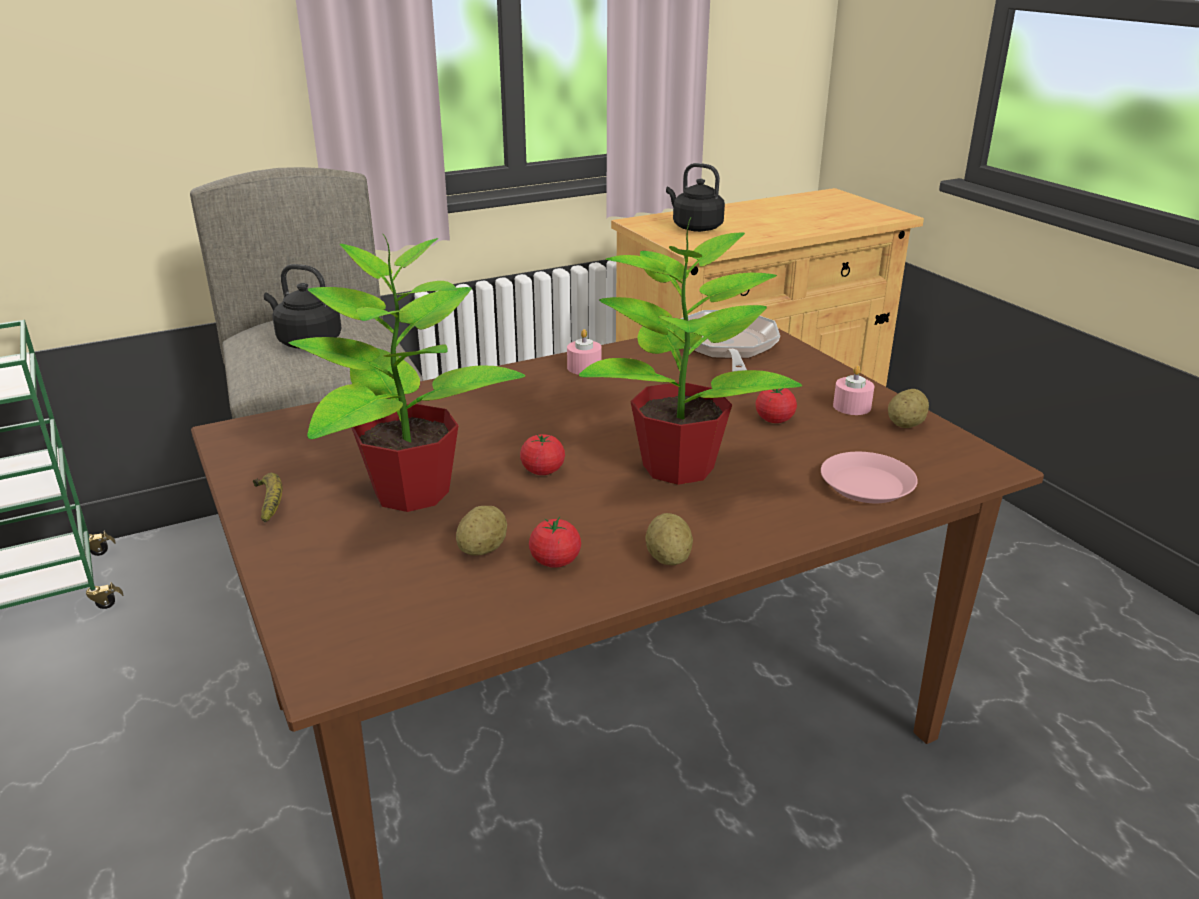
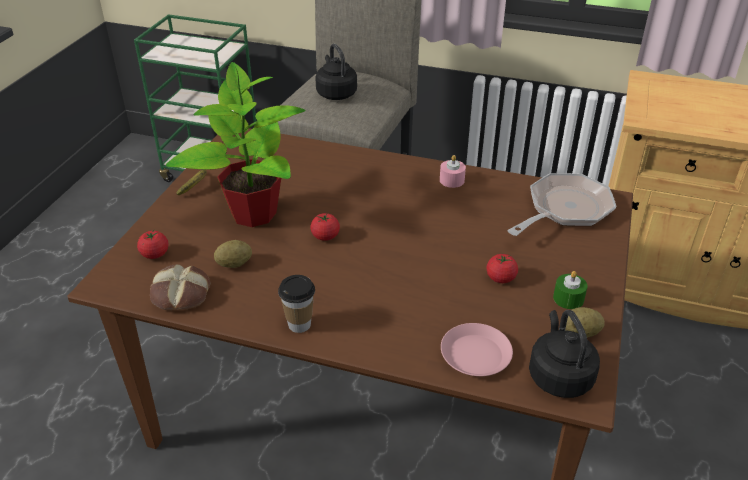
camera: 45 degrees right, 10 degrees up
tomato [529,517,581,568] -> tomato moved to [137,230,169,259]
potted plant [579,218,802,485] -> none
potato [645,513,693,565] -> cup [278,275,315,333]
black kettle [666,163,725,232] -> black kettle moved to [529,310,600,398]
pink candle [833,365,874,415] -> green candle [553,271,587,309]
none -> bread [150,264,210,310]

